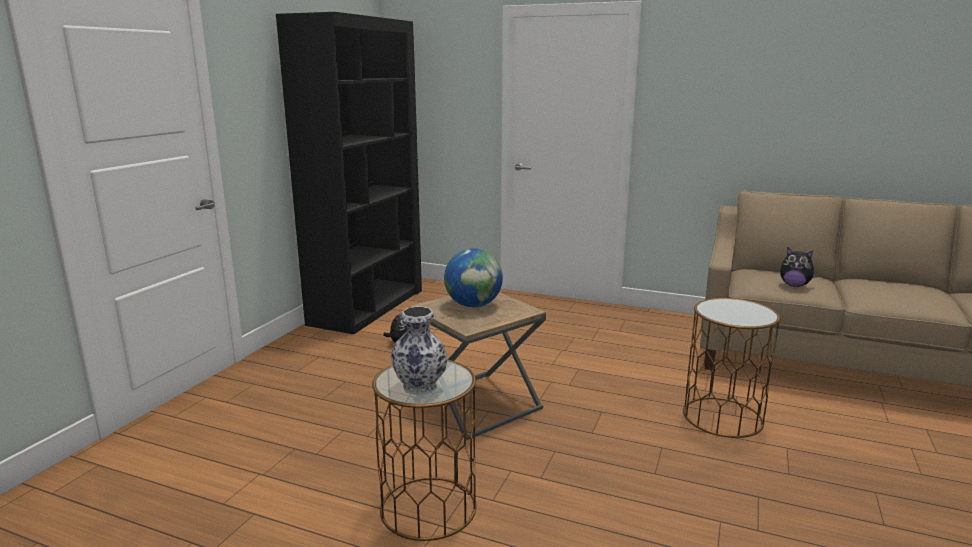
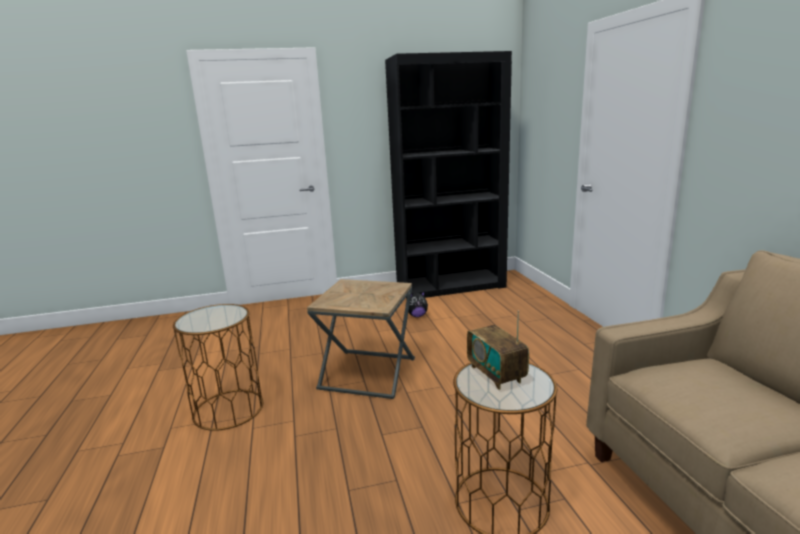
camera: 55 degrees right, 0 degrees up
vase [391,306,448,395] -> none
globe [444,248,503,307] -> none
plush toy [780,248,817,287] -> none
none -> radio [467,310,529,390]

